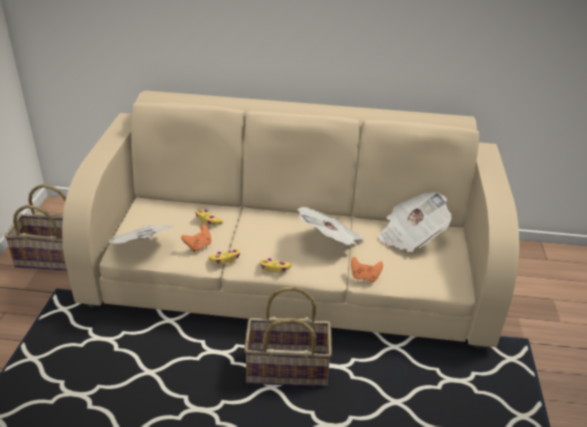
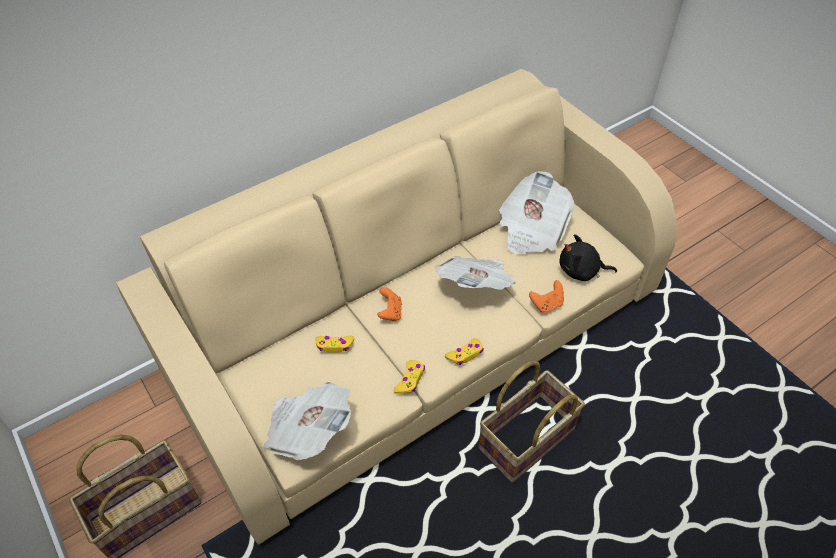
camera: 40 degrees left, 15 degrees up
orange game controller [181,225,211,252] -> orange game controller moved to [377,287,402,322]
none -> black plush toy [559,234,617,281]

